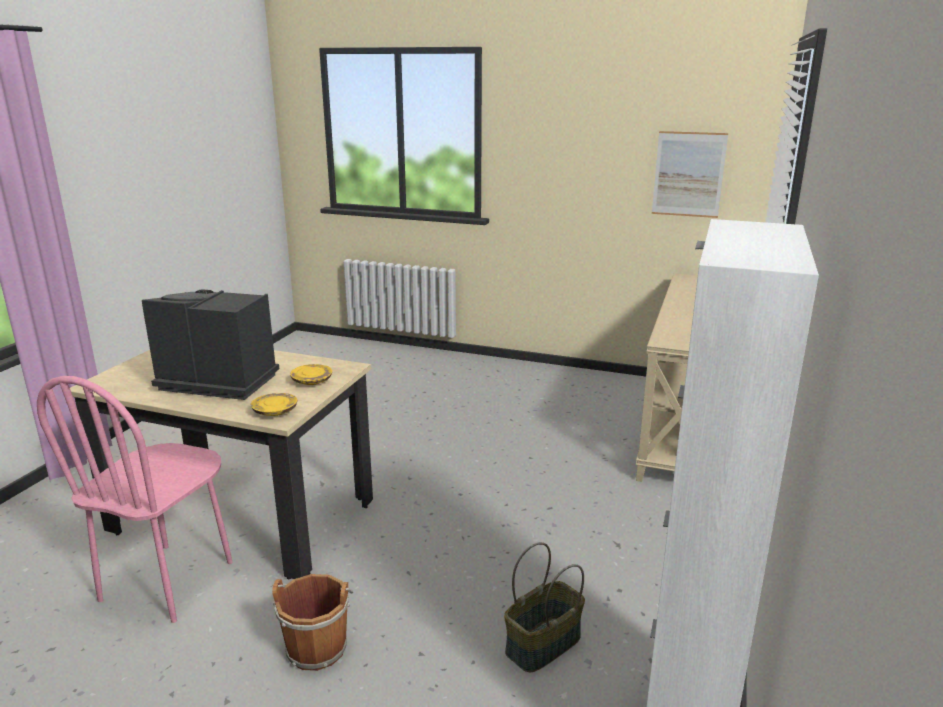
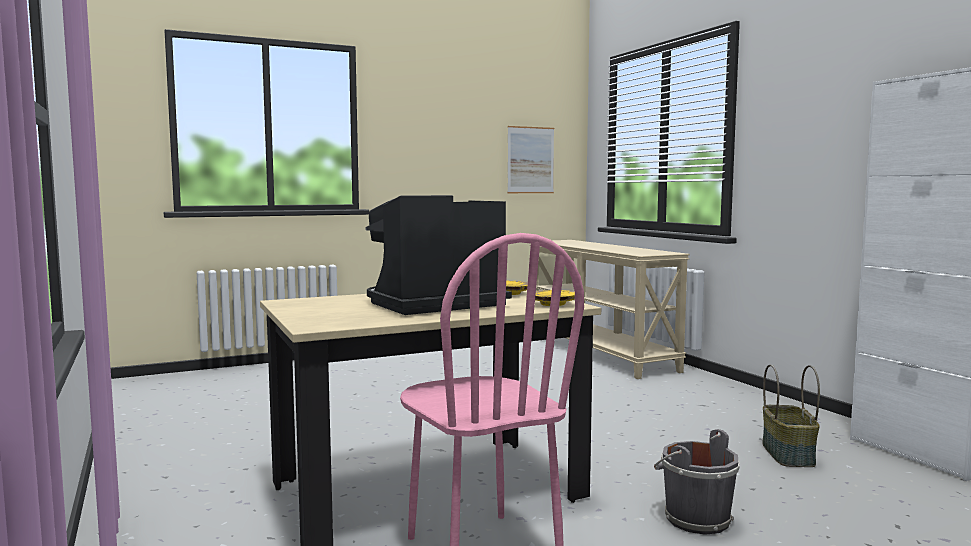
camera: 45 degrees left, 15 degrees down
brown bucket [272,574,353,671] -> grey bucket [654,429,740,535]

